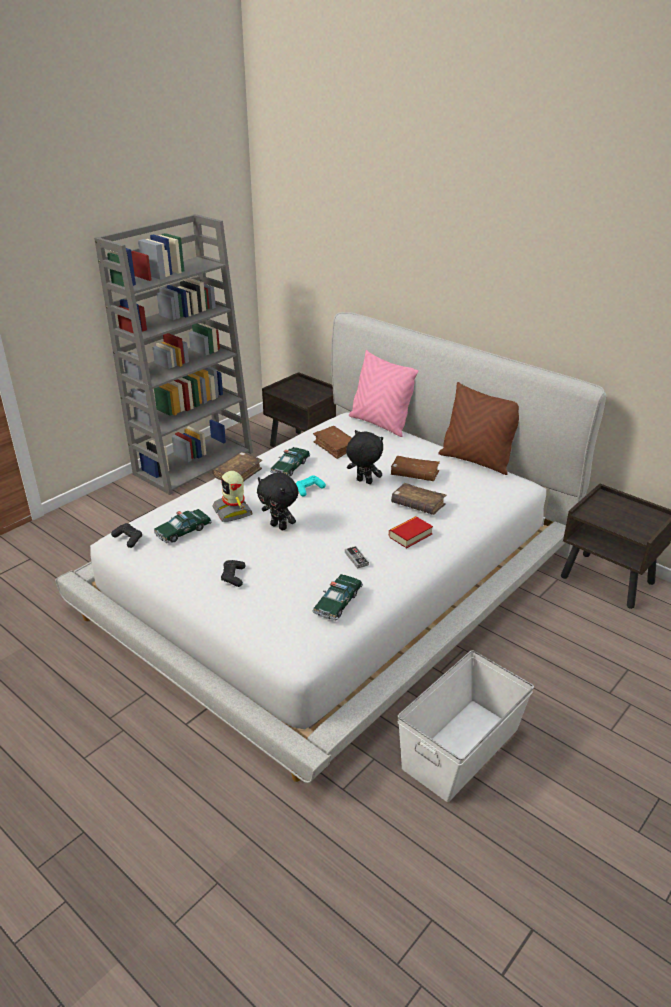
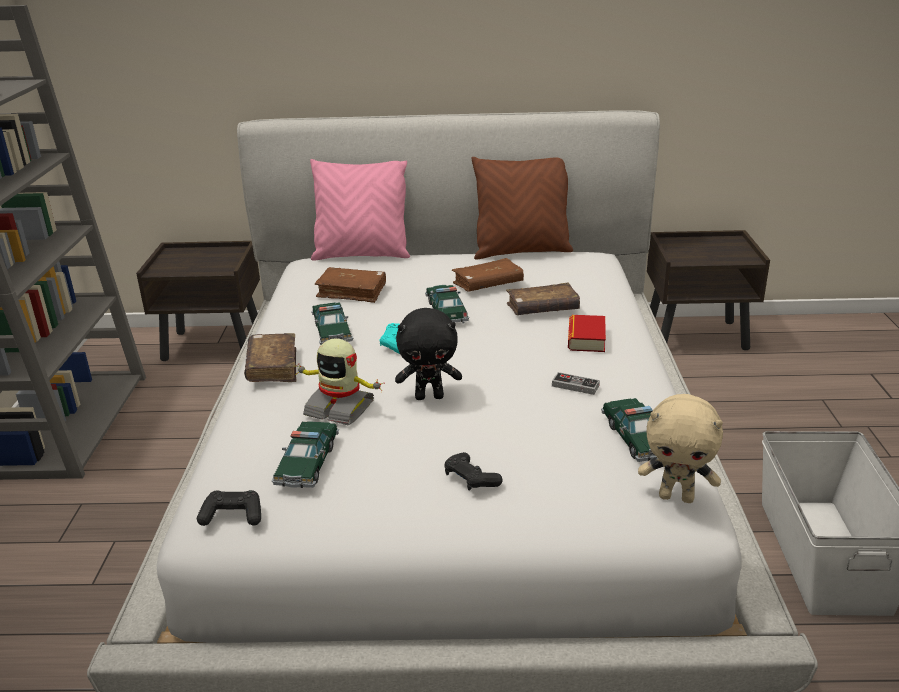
camera: 40 degrees left, 5 degrees down
black plush toy [346,430,383,484] -> toy car [425,285,469,324]
none -> beige plush toy [638,394,723,503]

